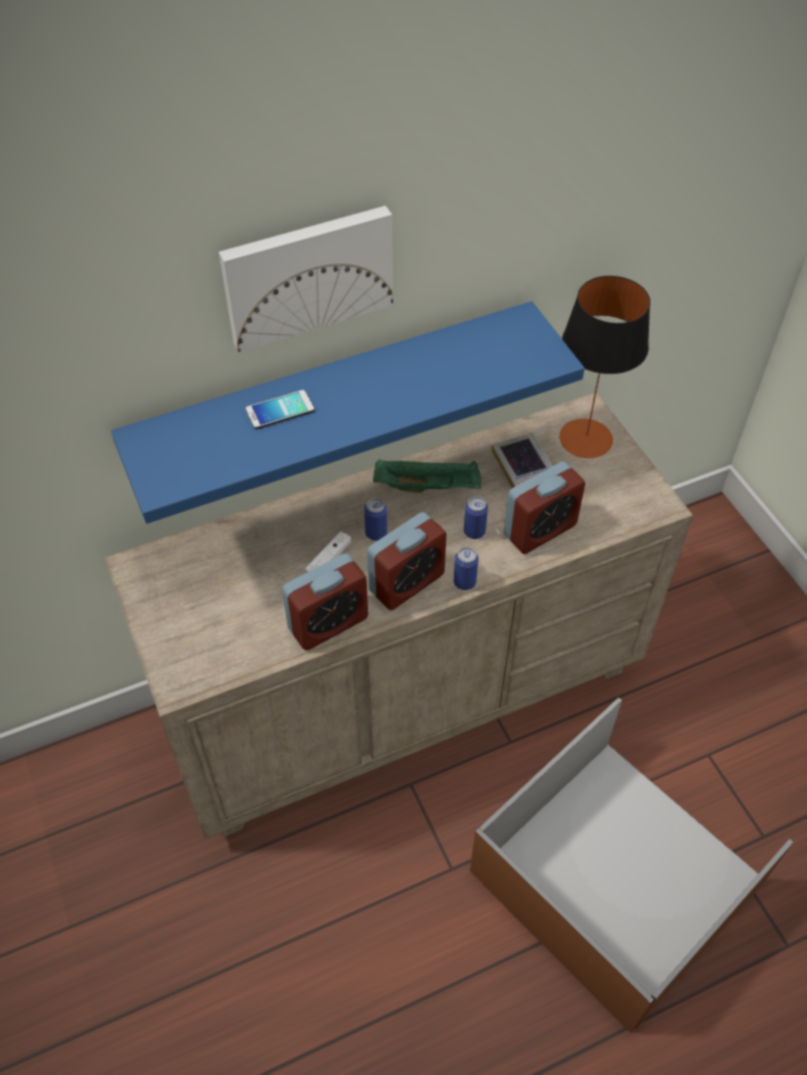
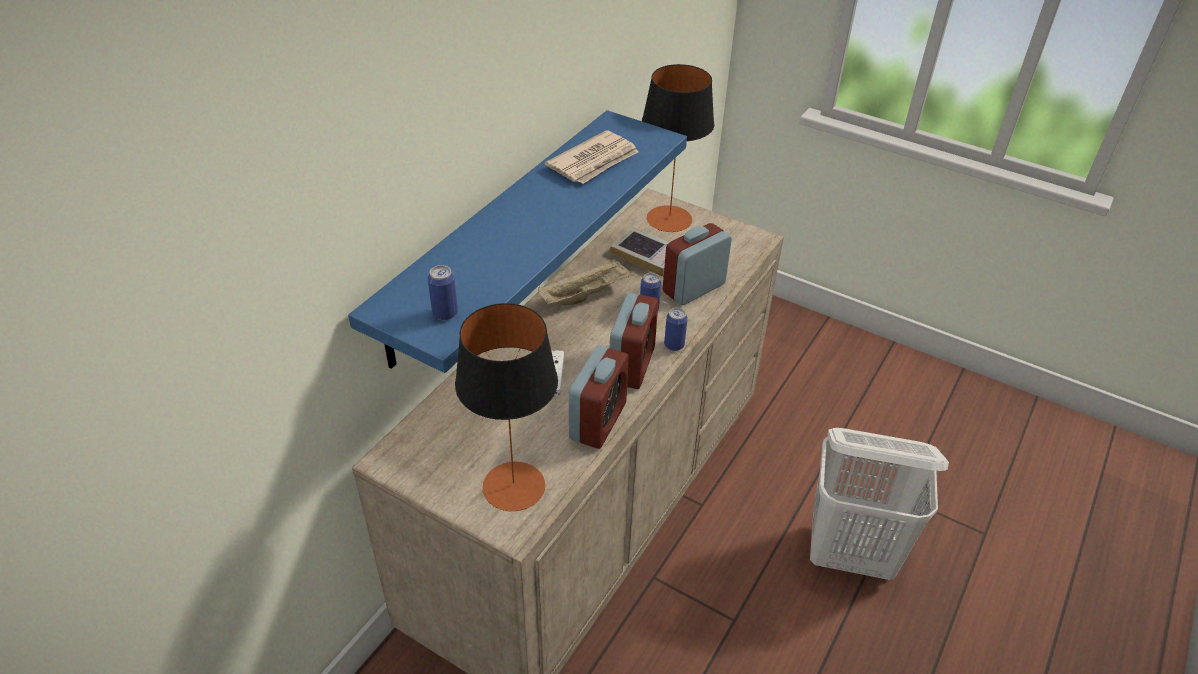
camera: 35 degrees left, 10 degrees down
picture [219,206,393,352] -> none
phone [246,390,314,429] -> none
can [364,498,387,541] -> can moved to [428,265,458,320]
green tray [373,459,481,493] -> beige tray [538,258,635,305]
brown storage box [470,697,794,1033] -> white laundry basket [810,428,949,580]
alarm clock [503,461,585,554] -> alarm clock turned 150 degrees counterclockwise [663,223,732,305]
none -> table lamp [455,303,558,511]
none -> newspaper [545,130,639,184]

